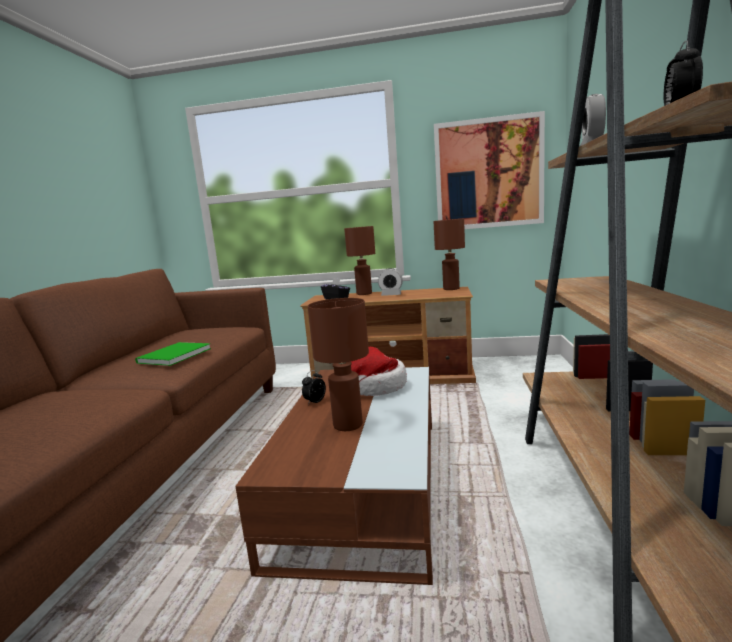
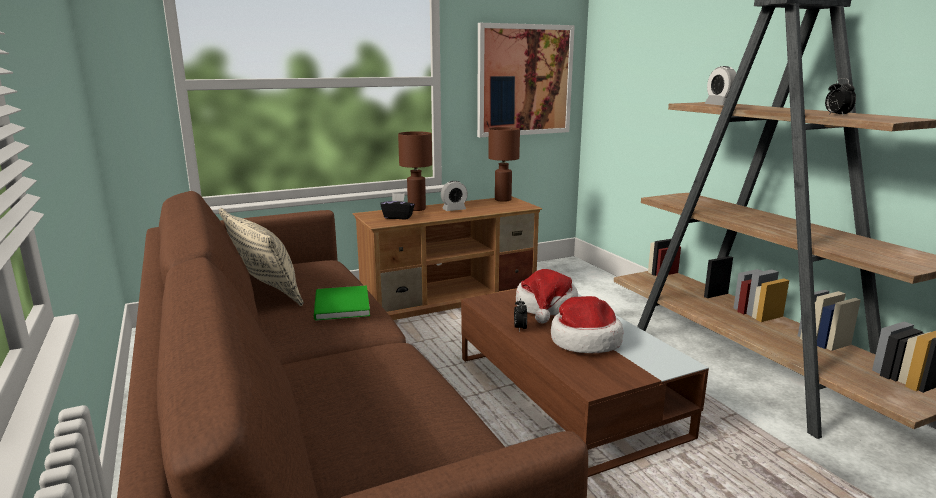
camera: 35 degrees left, 5 degrees up
brown table lamp [308,298,369,431] -> hat [551,296,623,353]
none -> beige pillow [219,208,304,306]

